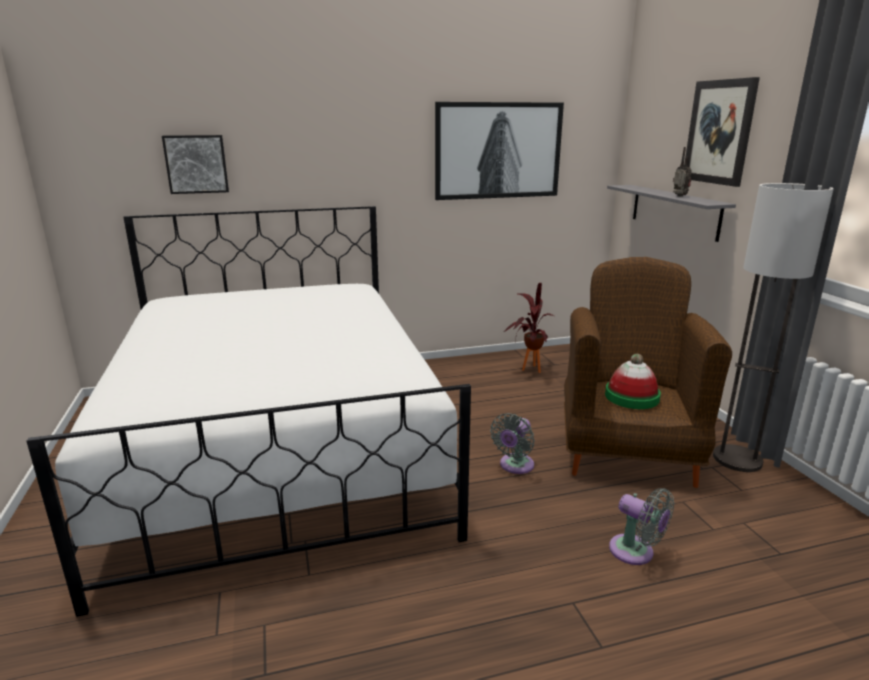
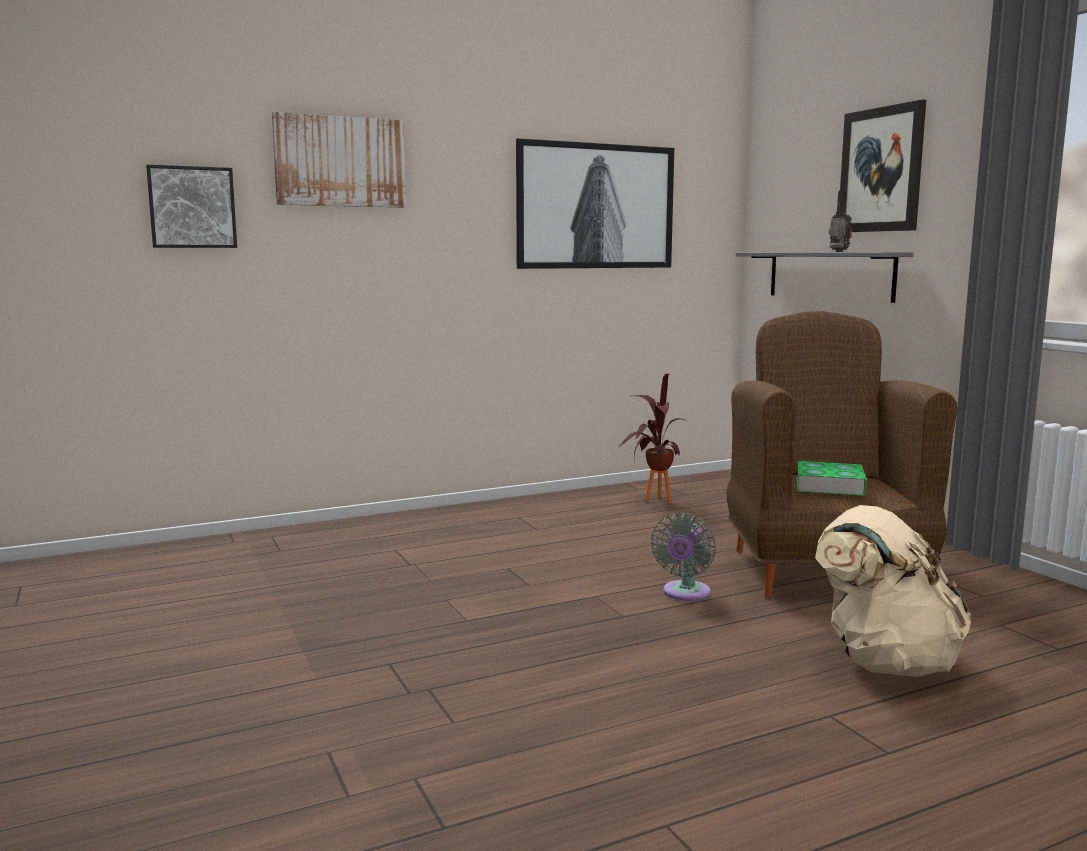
camera: 10 degrees left, 10 degrees down
white bed [26,206,471,617] -> none
hat [605,354,661,409] -> book [797,461,867,496]
grey fan [609,488,674,565] -> beige backpack [815,505,972,677]
floor lamp [713,183,834,472] -> none
none -> picture [272,112,406,208]

